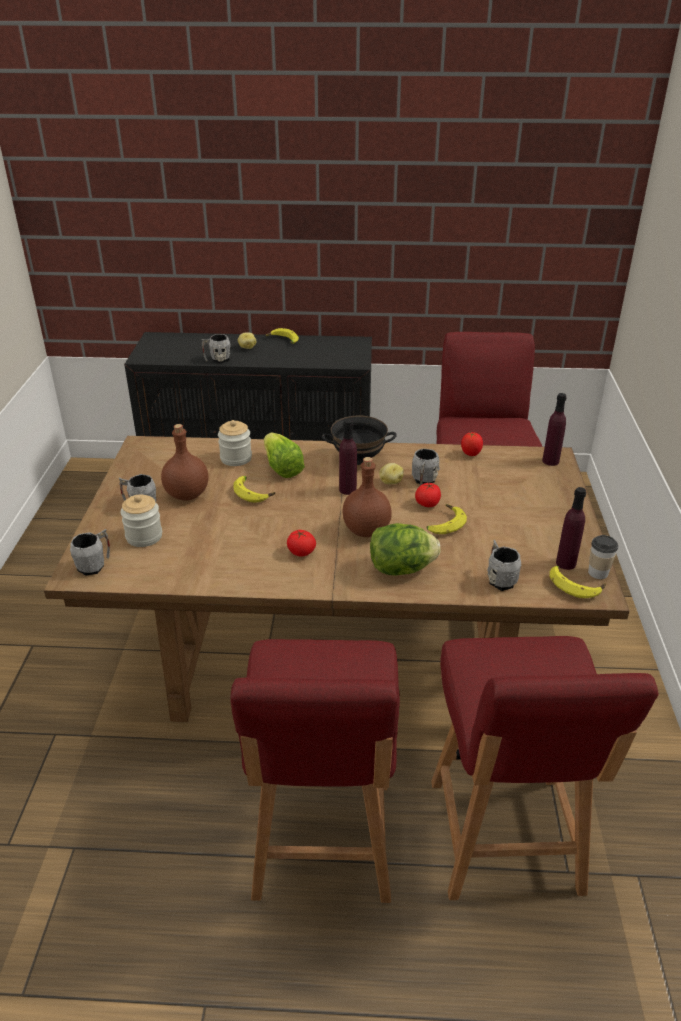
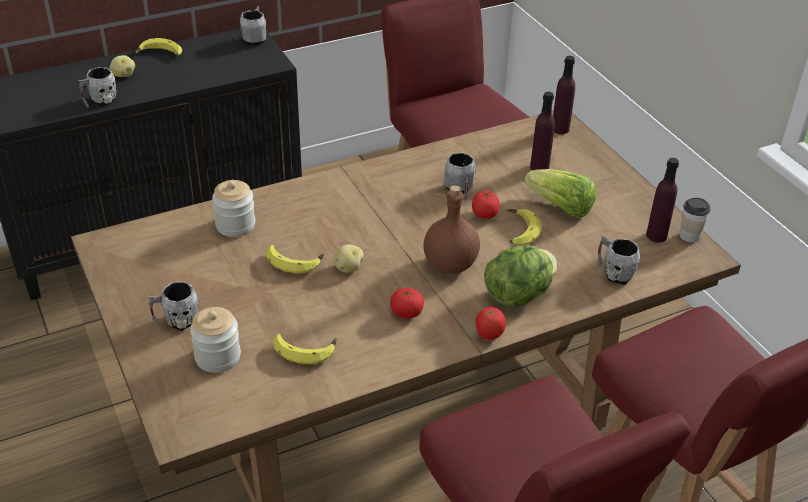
camera: 30 degrees left, 5 degrees up
grey mug [70,529,110,576] -> grey mug moved to [240,6,267,46]
brown bottle [161,424,209,501] -> none
lettuce [264,432,305,478] -> lettuce moved to [524,169,596,218]
black bowl [322,416,397,465] -> none
purple bottle [339,419,357,495] -> purple bottle moved to [530,92,555,170]
potato [379,463,404,484] -> potato moved to [333,244,364,273]
tomato [461,432,483,456] -> tomato moved to [475,307,506,340]
banana [549,565,606,599] -> banana moved to [273,333,336,364]

